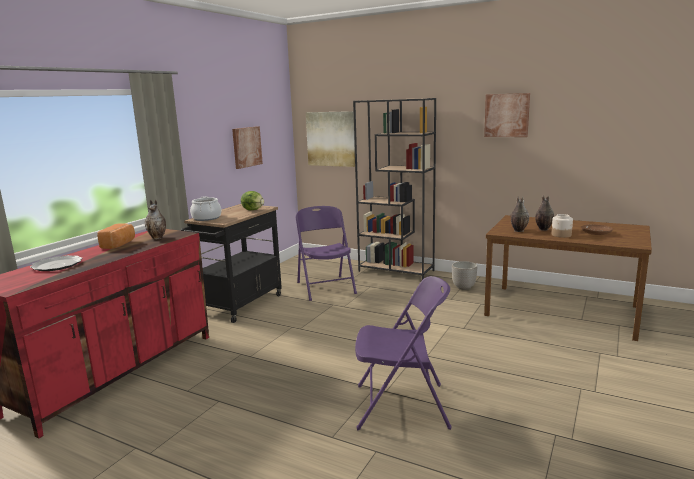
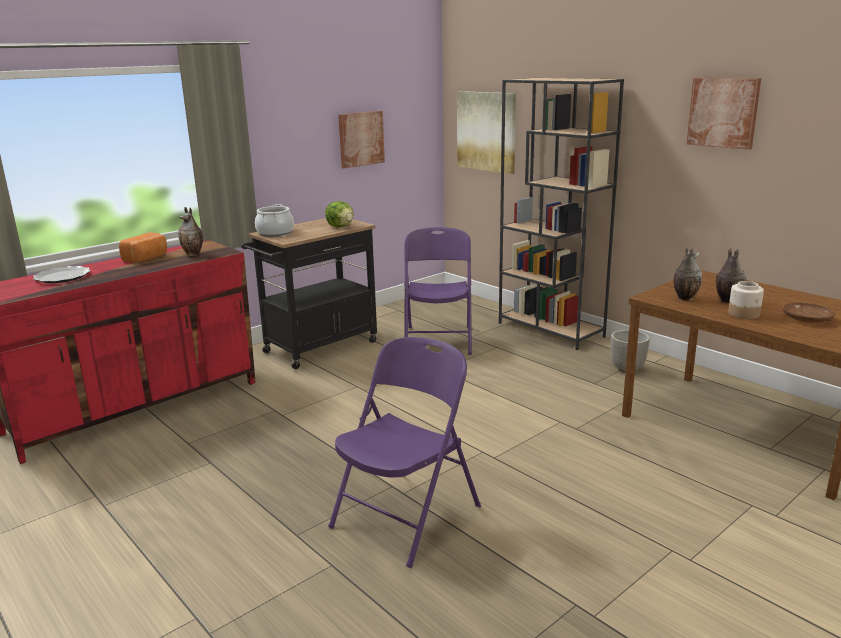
camera: 20 degrees right, 5 degrees up
purple chair [355,276,452,430] -> purple chair turned 75 degrees counterclockwise [328,337,481,568]

